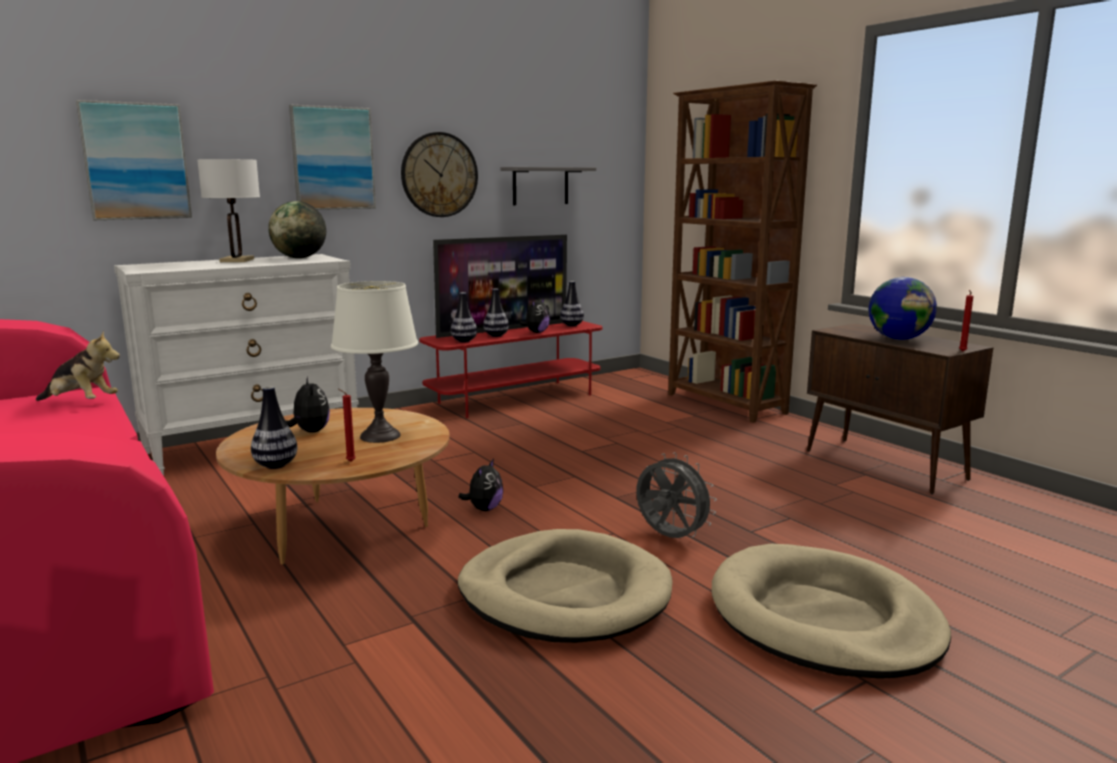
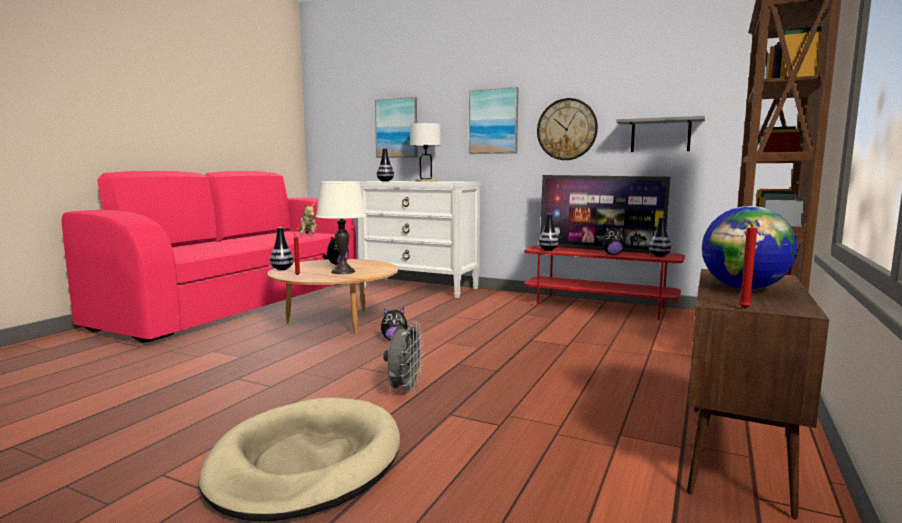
camera: 60 degrees right, 5 degrees down
globe [268,201,326,258] -> none
beige dog bed [458,529,672,643] -> none
vase [483,288,509,337] -> vase moved to [377,148,394,182]

